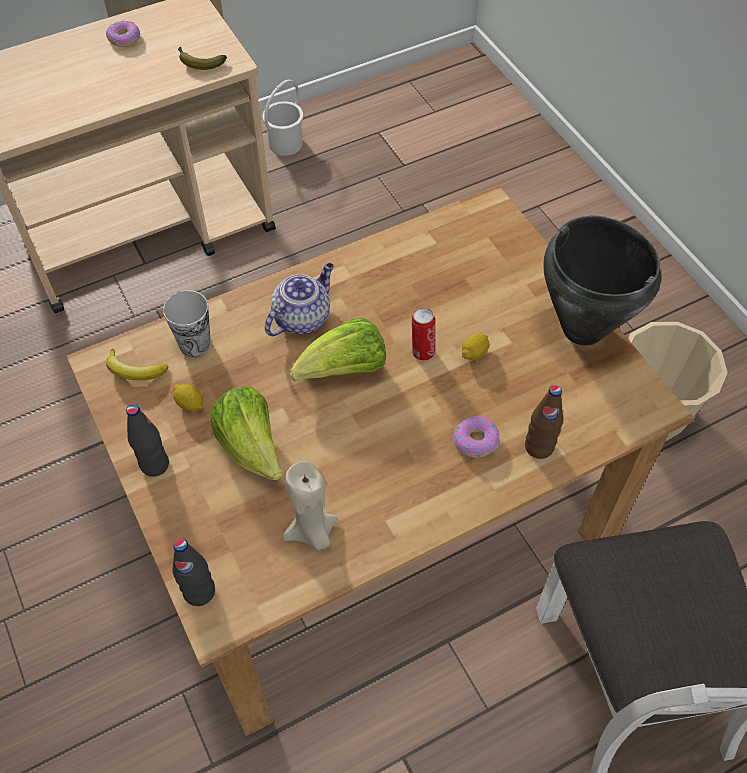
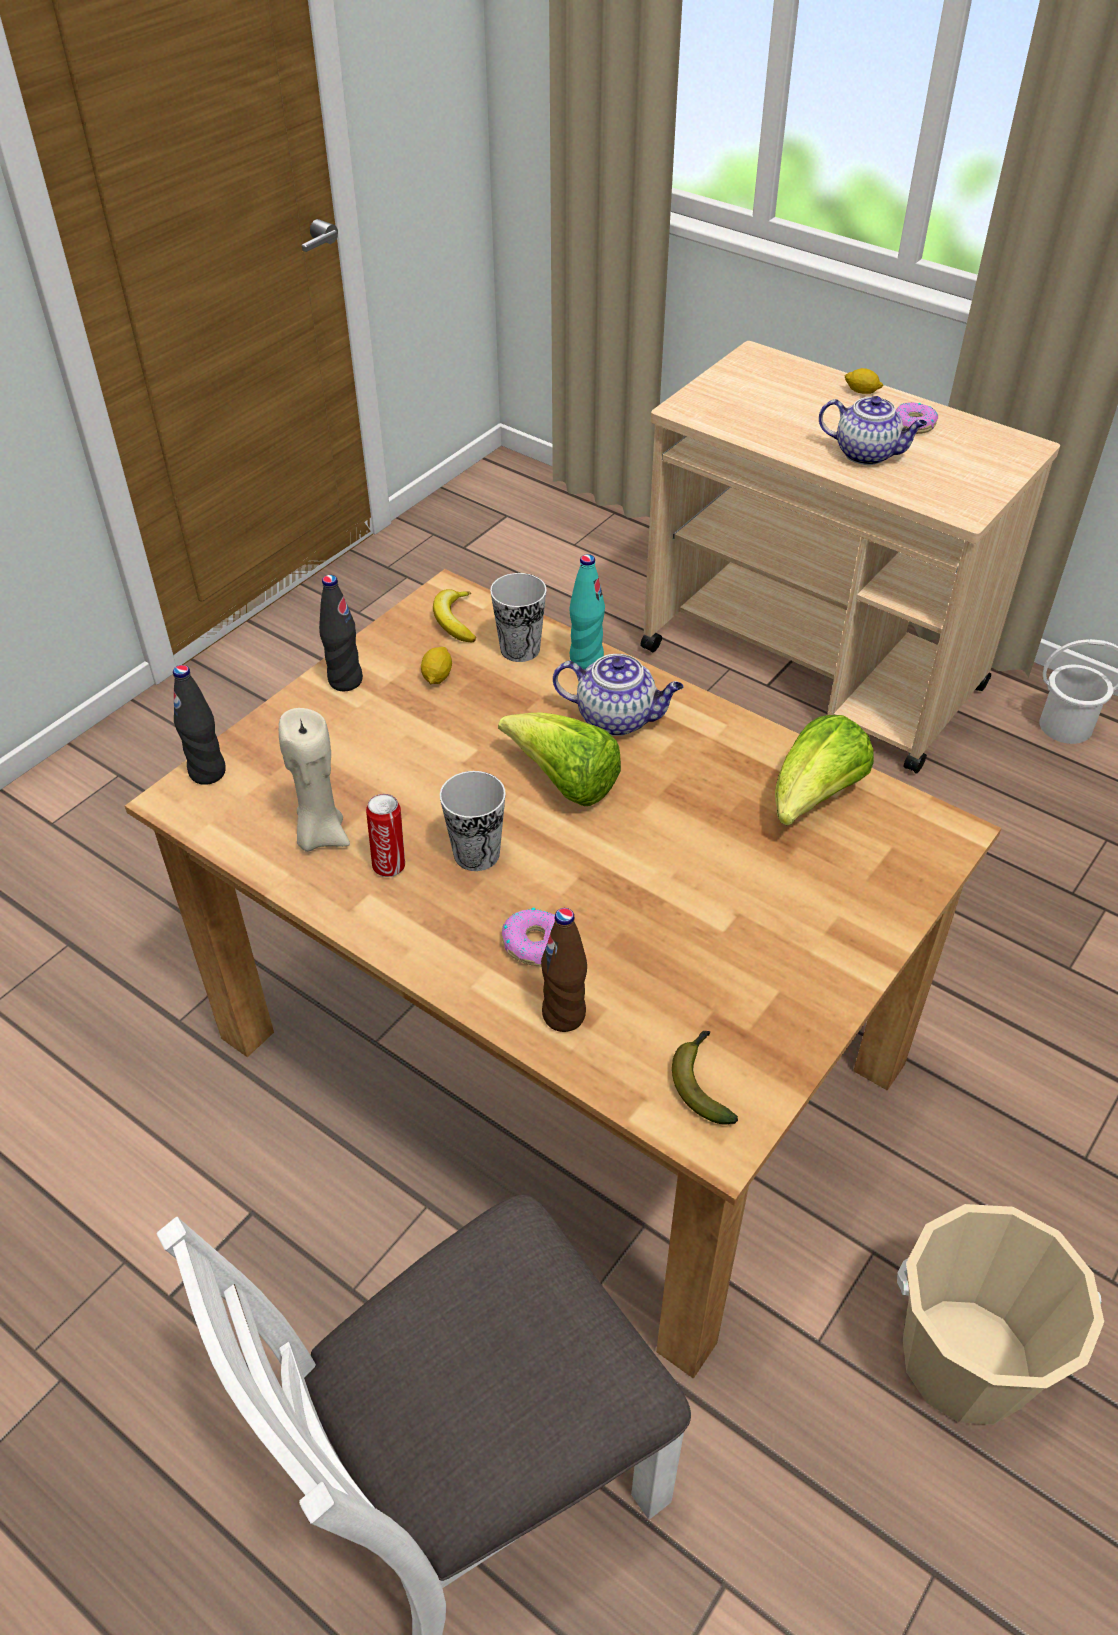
camera: 65 degrees right, 10 degrees down
banana [178,46,227,70] -> banana moved to [672,1031,738,1125]
lettuce [210,387,283,480] -> lettuce moved to [775,715,874,826]
can [412,308,435,361] -> can moved to [366,794,405,877]
lemon [462,333,490,360] -> lemon moved to [845,368,883,394]
black cooking pot [544,216,661,346] -> none
none -> cup [440,771,506,871]
none -> turquoise bottle [569,554,605,669]
none -> teapot [819,396,927,465]

